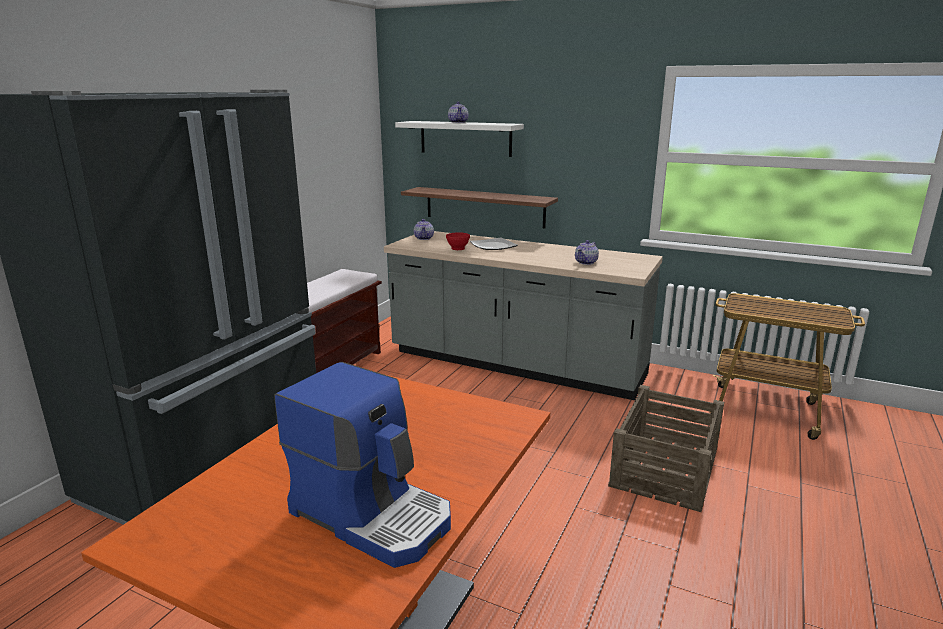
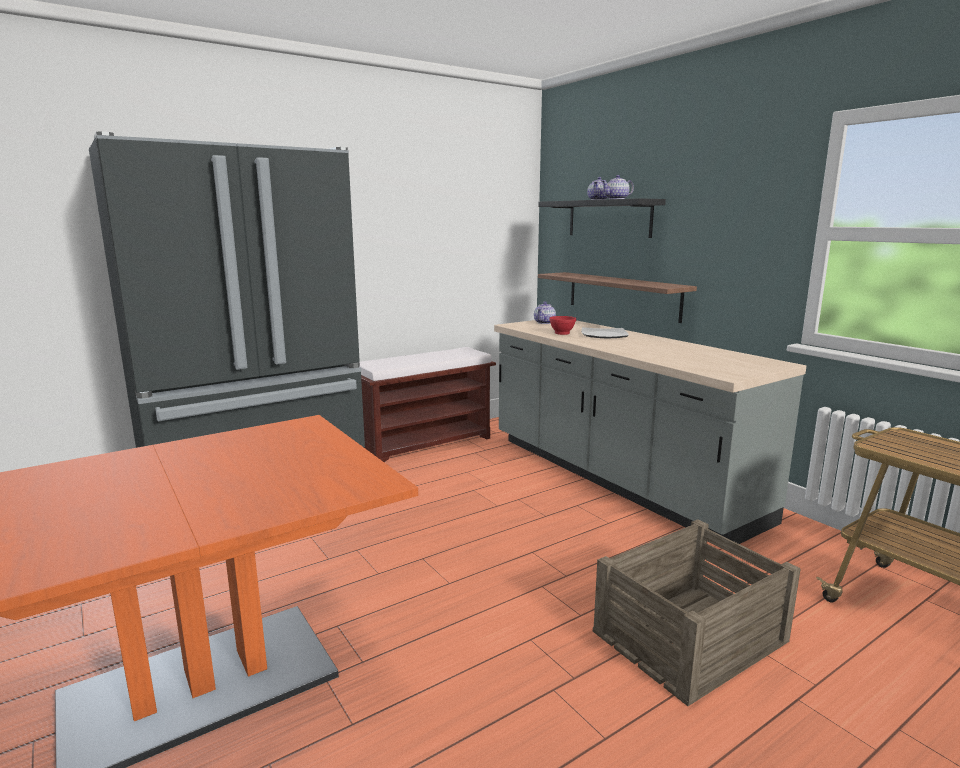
camera: 30 degrees right, 5 degrees down
coffee machine [274,362,451,568] -> none
white shelf [395,121,524,157] -> black shelf [538,198,666,238]
teapot [575,240,599,265] -> teapot moved to [602,175,634,199]

